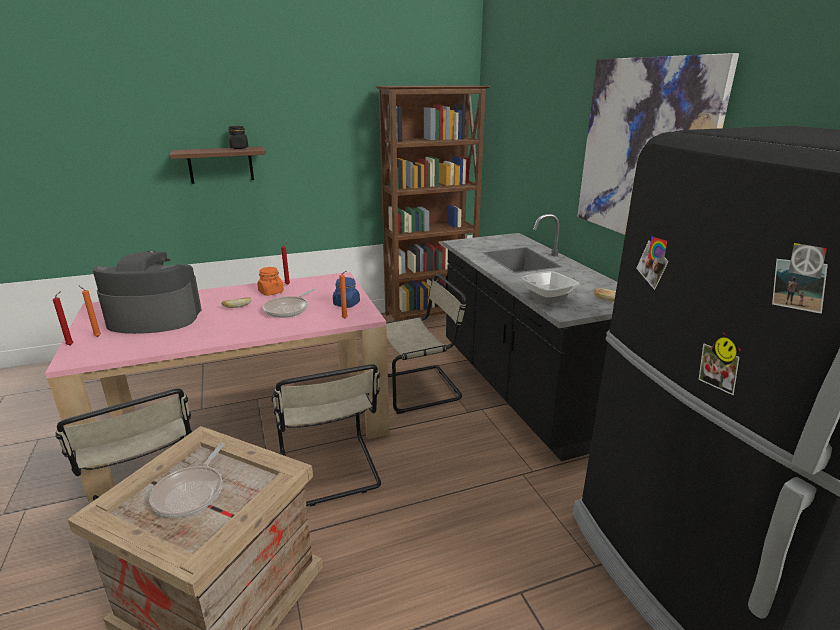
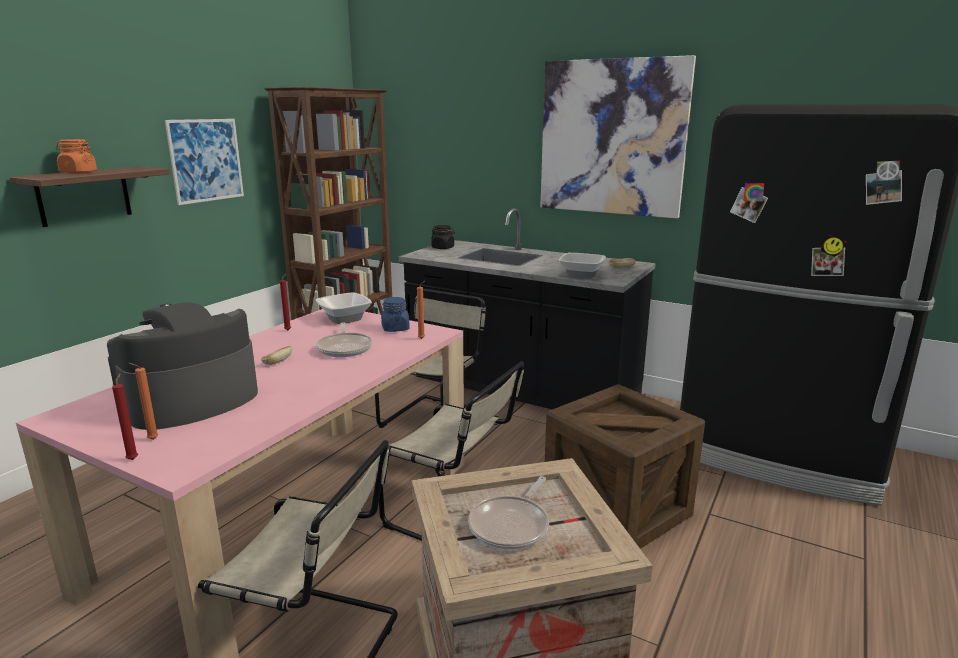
camera: 40 degrees left, 5 degrees down
frying pan [149,443,225,518] -> frying pan turned 60 degrees clockwise [468,476,549,550]
black jar [228,126,248,149] -> black jar moved to [431,225,455,249]
orange jar [257,267,284,296] -> orange jar moved to [56,139,97,174]
none -> picture [165,119,244,205]
none -> bowl [315,292,372,324]
none -> crate [545,384,705,549]

